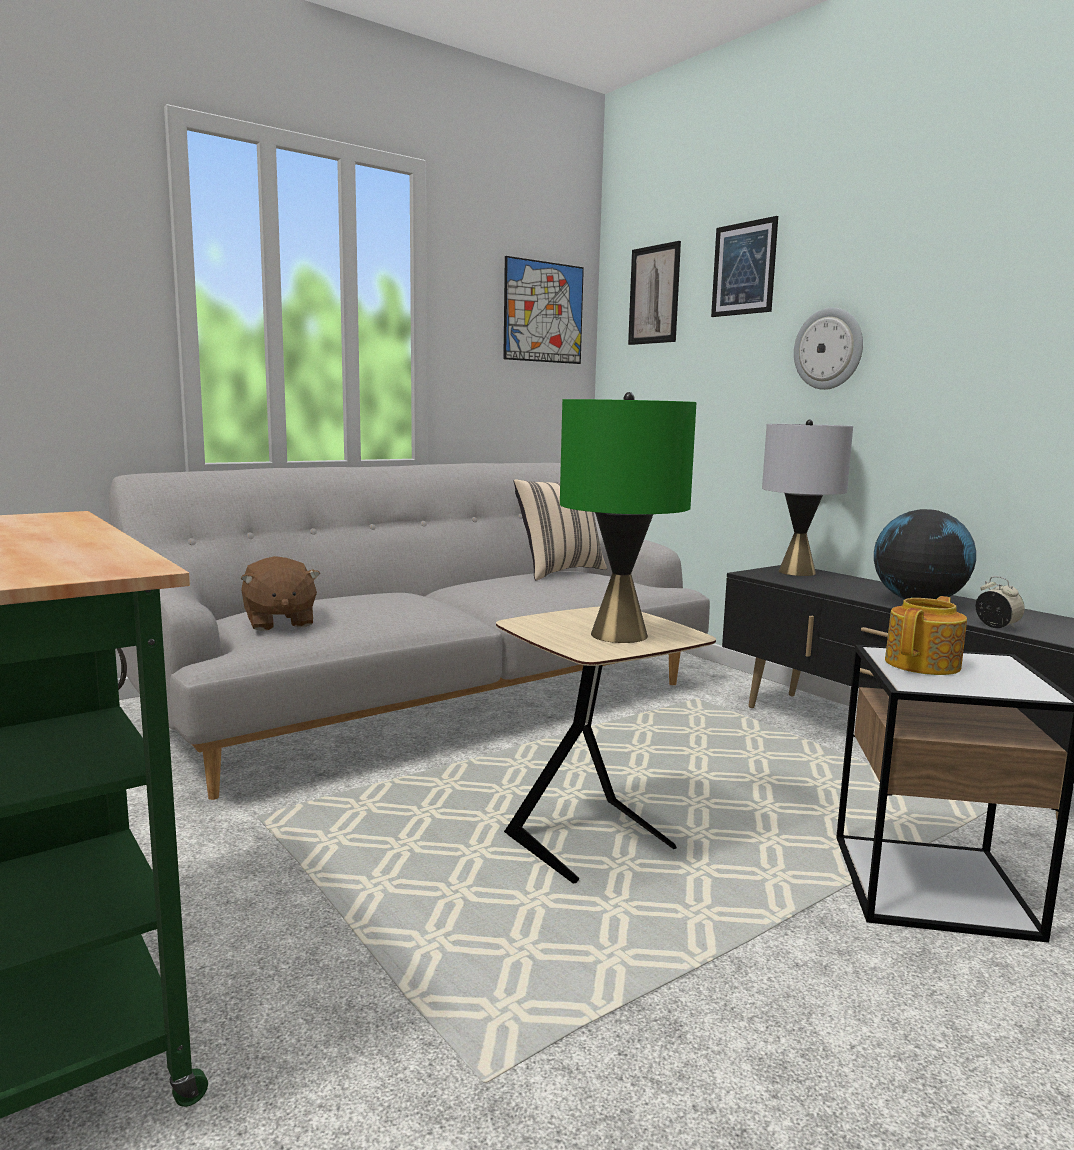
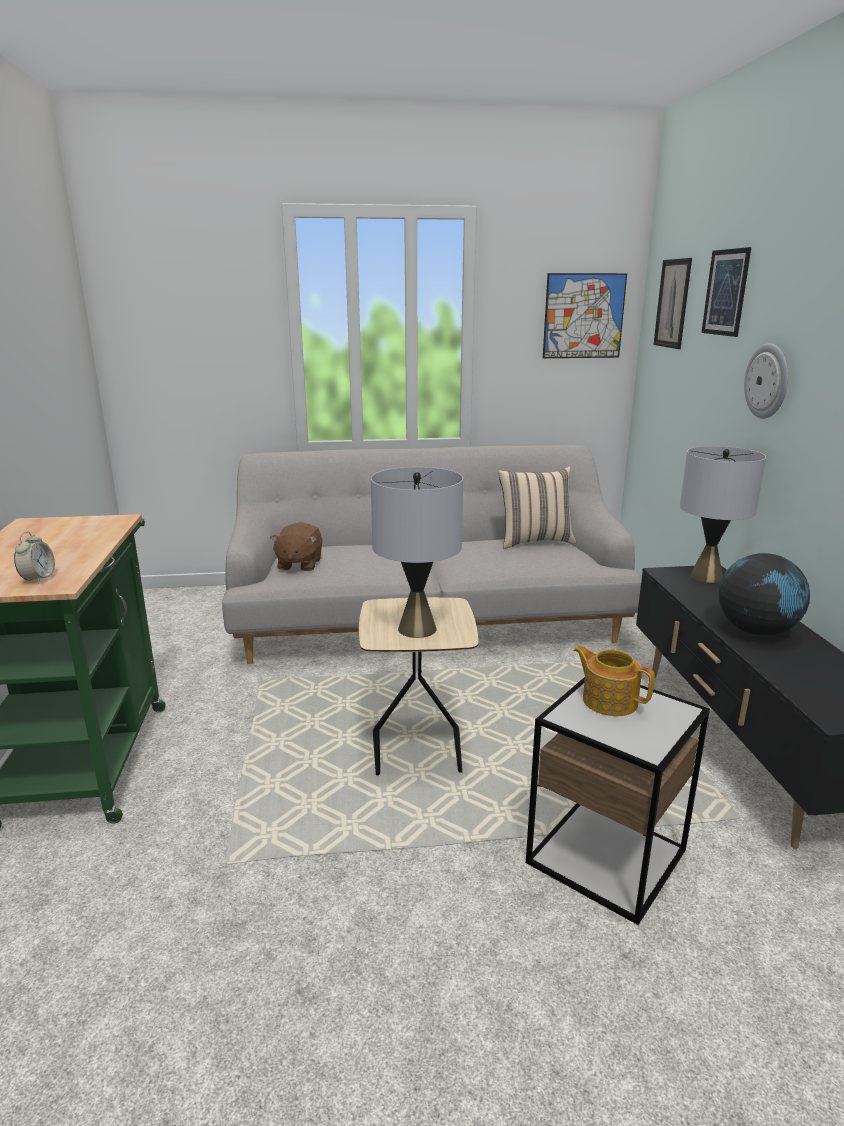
camera: 30 degrees right, 10 degrees up
green table lamp [560,392,696,643] -> grey table lamp [371,467,463,638]
teapot [885,596,967,675] -> teapot turned 120 degrees counterclockwise [573,645,655,716]
alarm clock [976,576,1025,629] -> alarm clock moved to [14,532,55,584]

